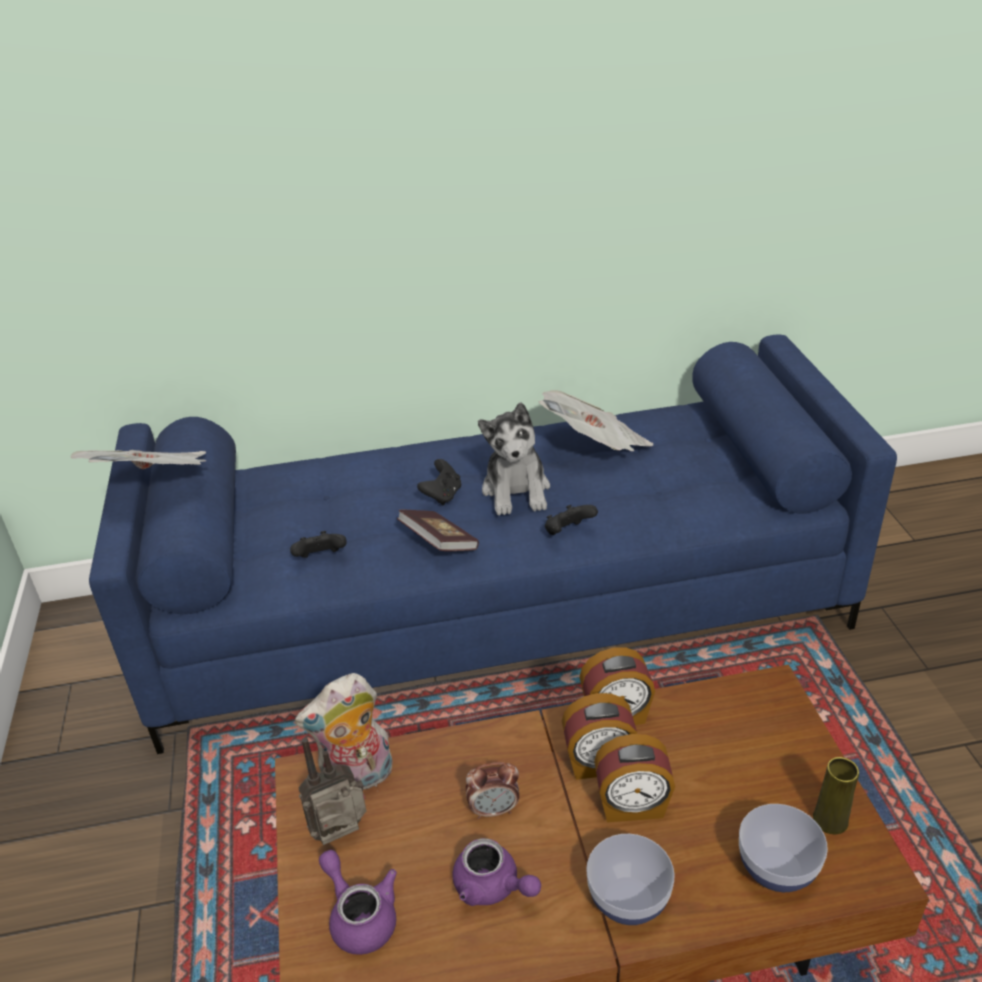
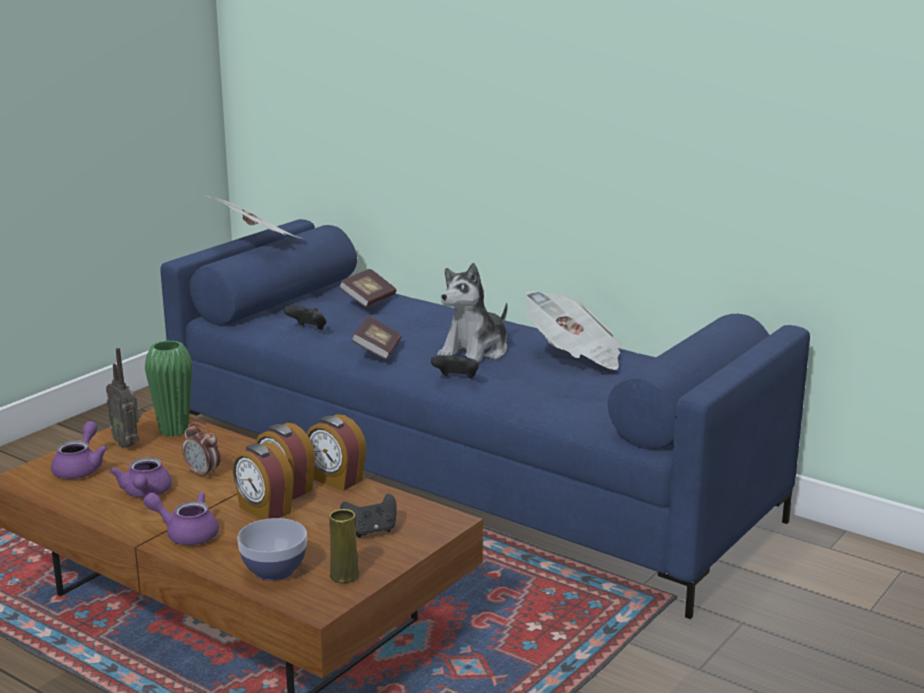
camera: 45 degrees right, 15 degrees down
plush toy [295,673,392,791] -> green vase [145,340,192,437]
radio [299,738,366,845] -> radio turned 150 degrees counterclockwise [106,348,142,448]
black game controller [417,459,461,505] -> black game controller moved to [340,494,397,538]
bowl [586,834,675,925] -> purple teapot [143,492,219,545]
none -> book [339,269,396,307]

